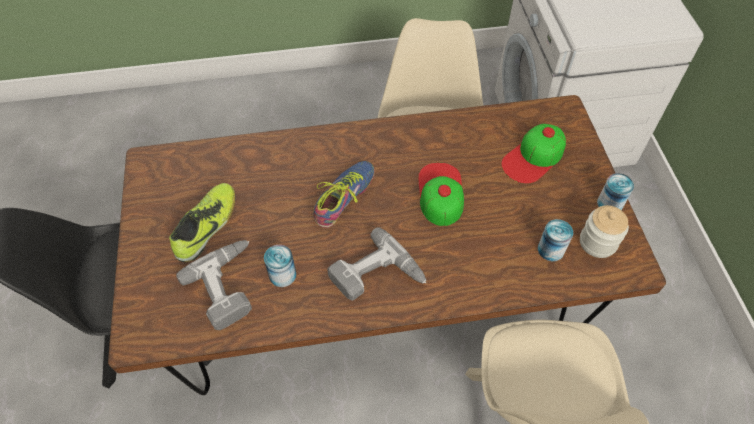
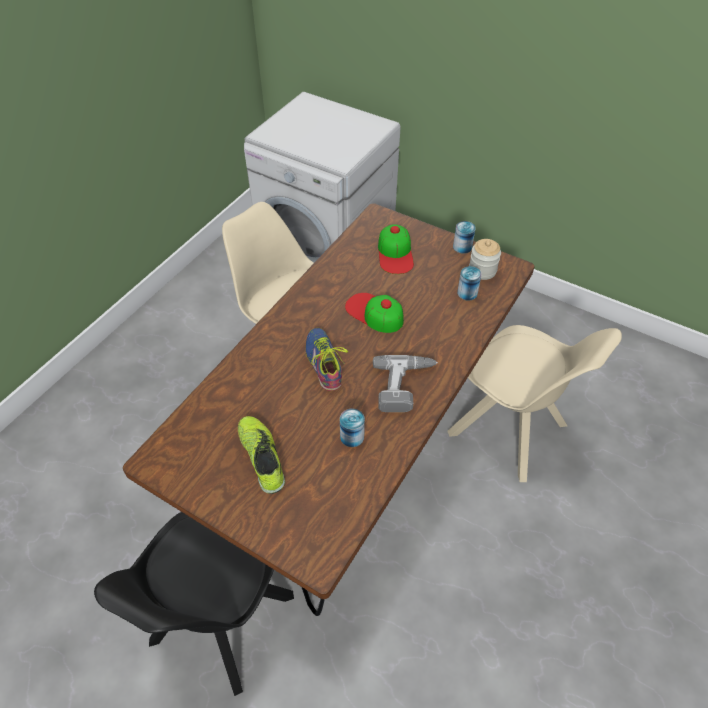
camera: 50 degrees left, 5 degrees down
power drill [176,240,252,330] -> none

